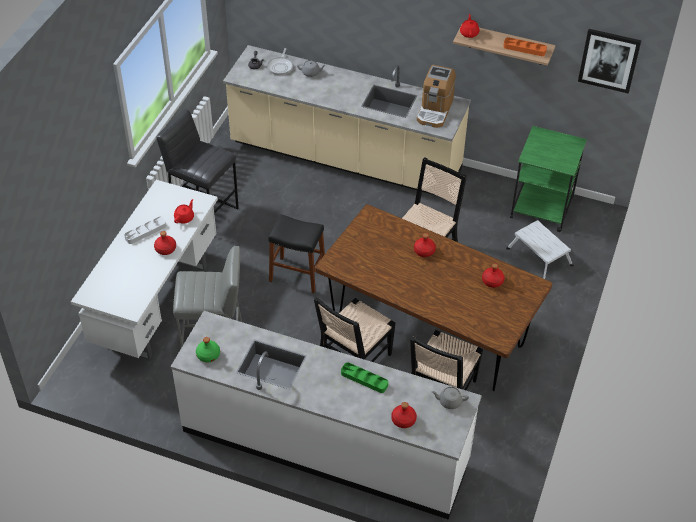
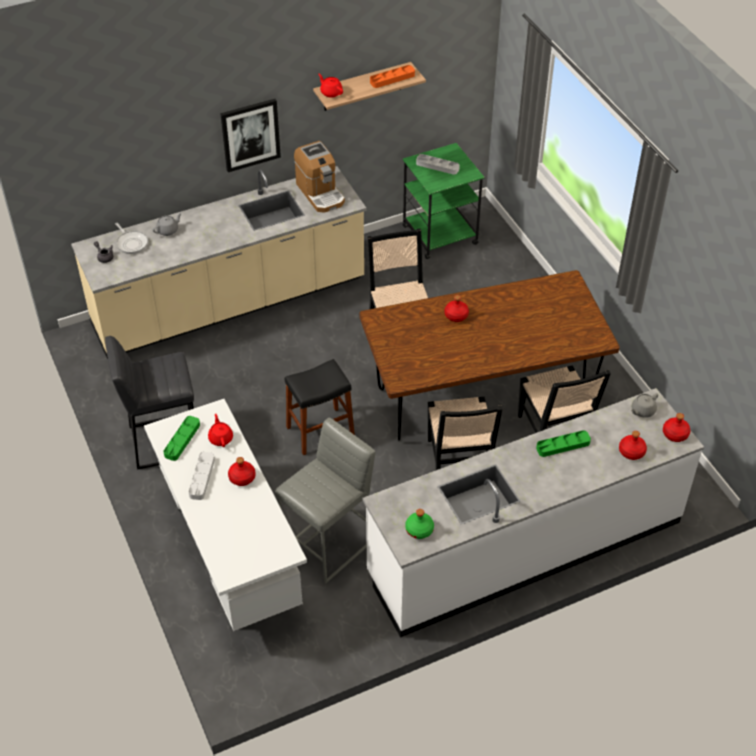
camera: 45 degrees left, 0 degrees up
red bottle [482,263,505,288] -> red bottle moved to [663,413,690,442]
white step ladder [506,220,574,279] -> none
picture [578,29,641,94] -> picture moved to [220,99,281,172]
none -> green tray [163,416,200,461]
none -> grey tray [416,154,460,175]

